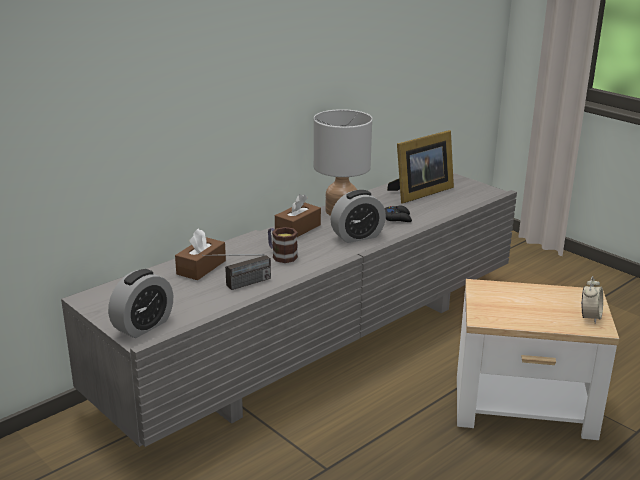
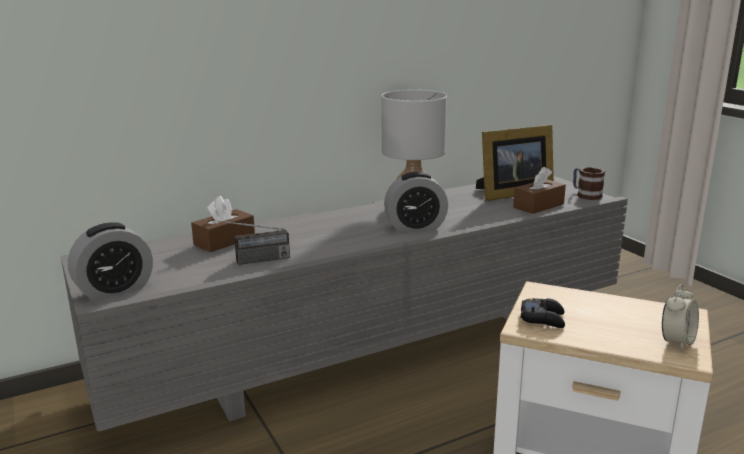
camera: 15 degrees right, 5 degrees down
mug [268,227,298,263] -> mug moved to [573,167,605,200]
brown tissue box [275,194,321,237] -> brown tissue box moved to [513,166,566,214]
black game controller [384,205,412,222] -> black game controller moved to [520,298,565,328]

